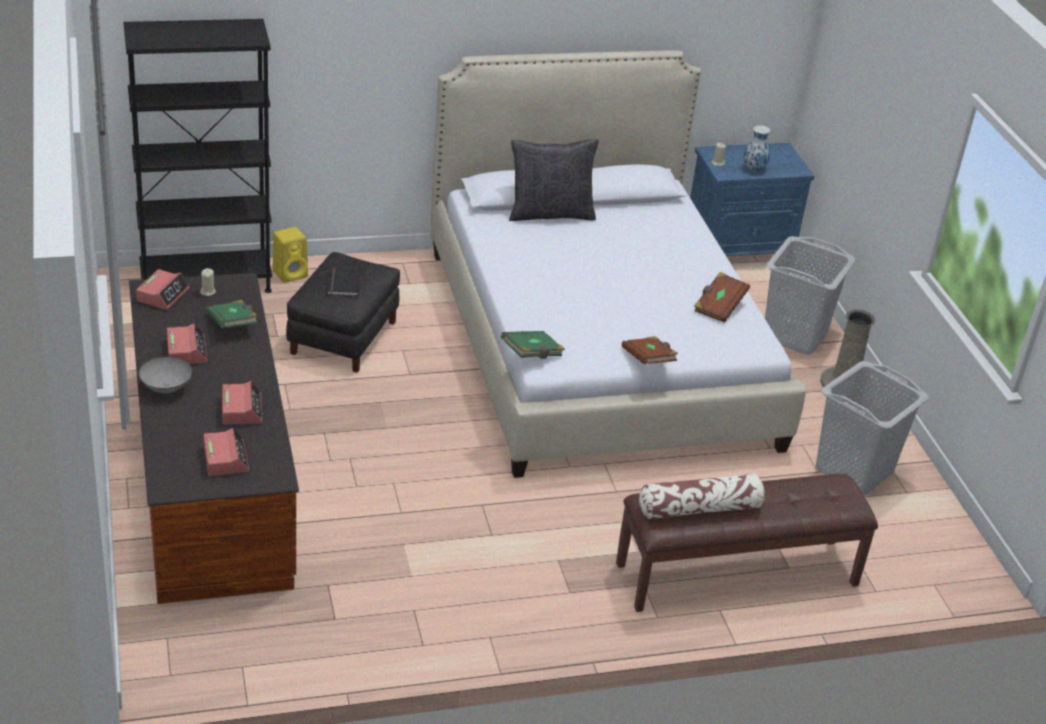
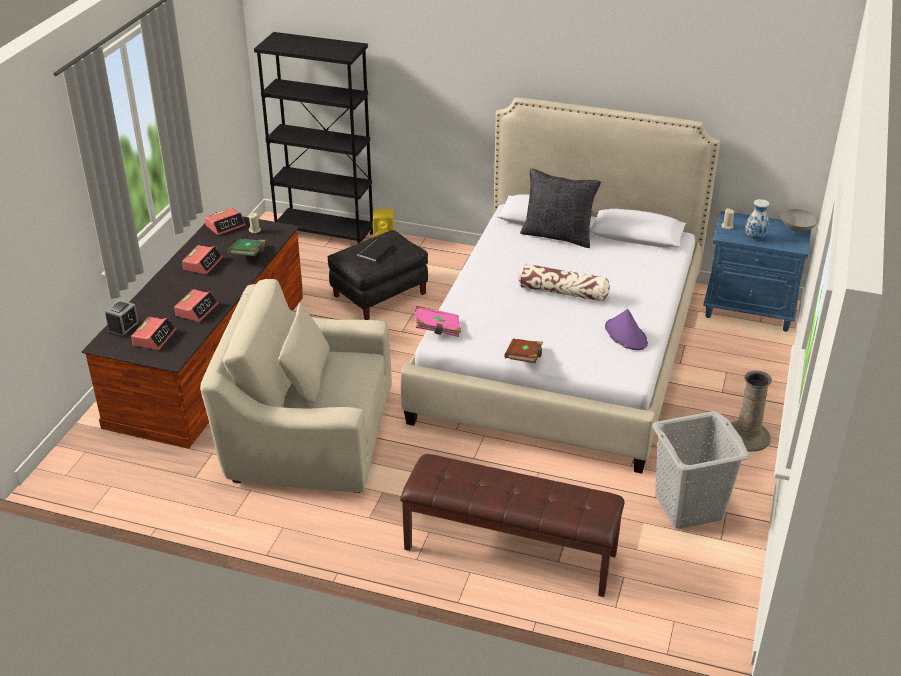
camera: 35 degrees right, 0 degrees up
grey bowl [139,357,192,393] -> grey bowl moved to [782,209,818,232]
green book [501,331,565,359] -> pink book [415,306,461,337]
pillow [639,474,765,519] -> pillow moved to [518,264,610,302]
brown book [694,272,750,323] -> purple hat [605,309,648,350]
grey laundry basket [765,236,856,355] -> none
none -> alarm clock [105,299,140,337]
none -> beige armchair [200,279,392,493]

